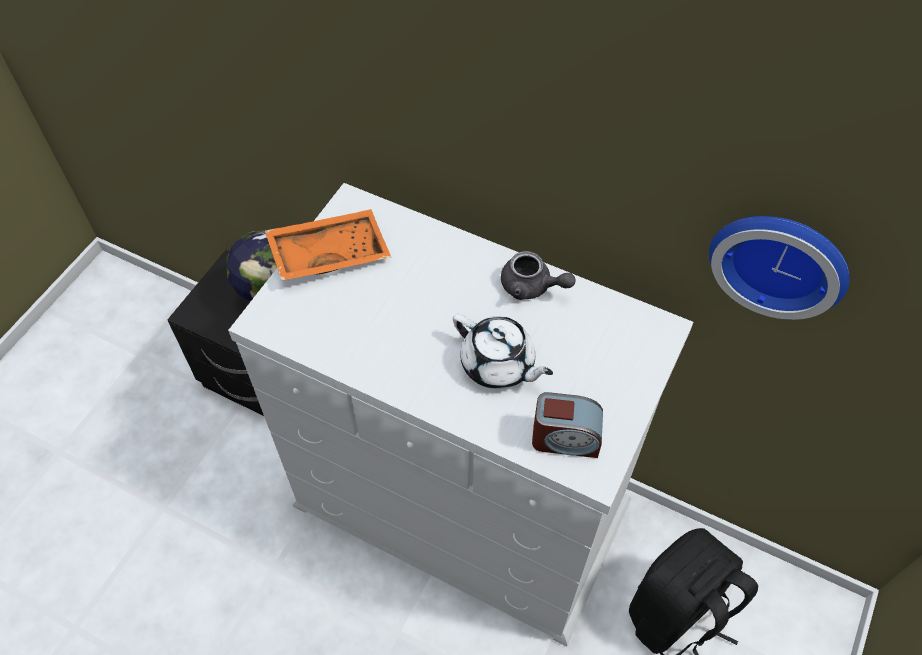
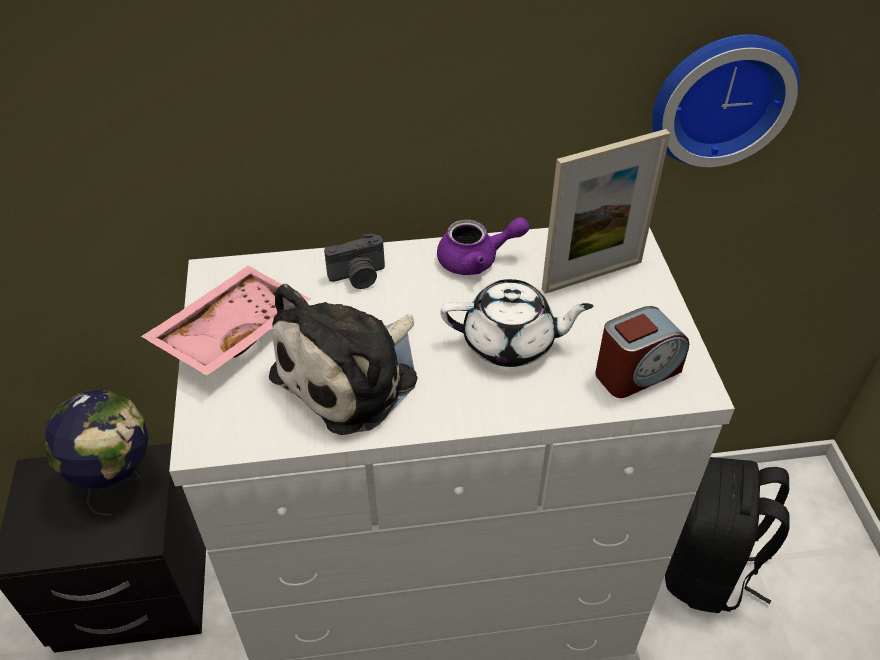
camera: 35 degrees left, 10 degrees down
orange tray [265,209,391,280] -> pink tray [141,265,310,376]
grey teapot [501,251,576,300] -> purple teapot [437,217,529,275]
none -> plush toy [269,284,418,435]
none -> camera [324,233,385,289]
none -> picture frame [542,129,670,294]

